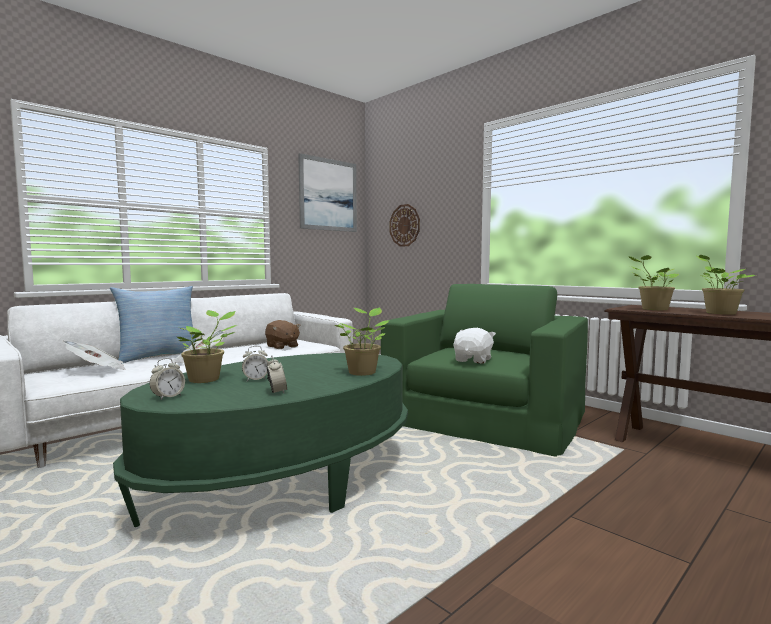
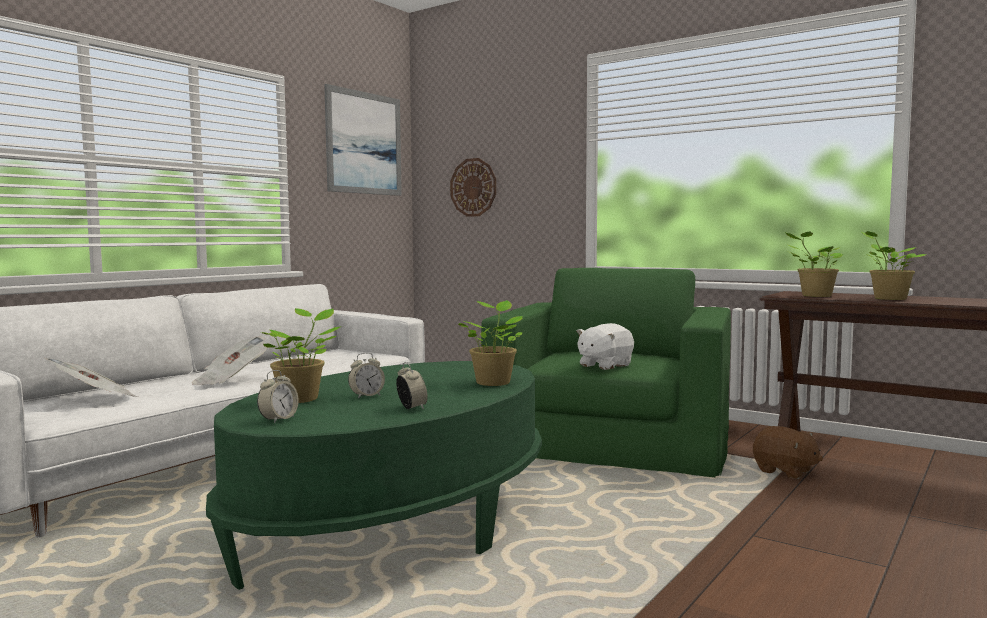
camera: 10 degrees left, 0 degrees up
pillow [110,286,196,363] -> none
brown plush toy [265,320,301,349] -> brown plush toy moved to [753,426,823,479]
white plush toy [454,328,496,364] -> white plush toy turned 150 degrees counterclockwise [576,323,634,370]

